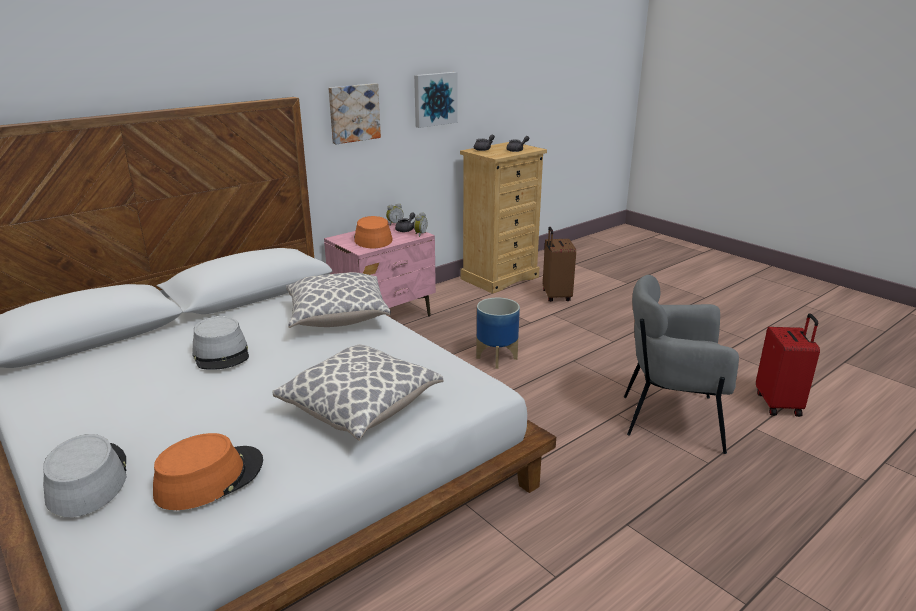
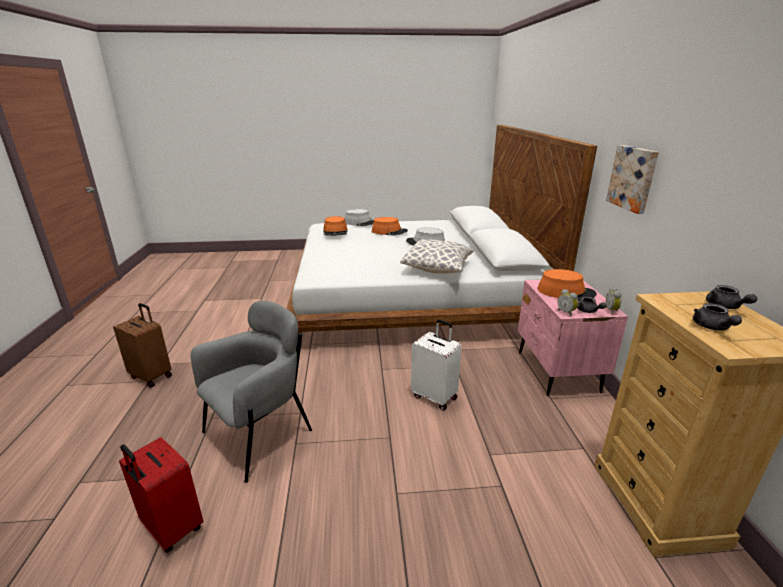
camera: 125 degrees right, 0 degrees up
pillow [273,344,443,441] -> none
picture [414,72,457,128] -> none
planter [476,298,520,369] -> white suitcase [411,319,462,411]
brown suitcase [543,227,576,302] -> brown suitcase moved to [113,303,172,388]
none -> orange hat [372,217,408,235]

